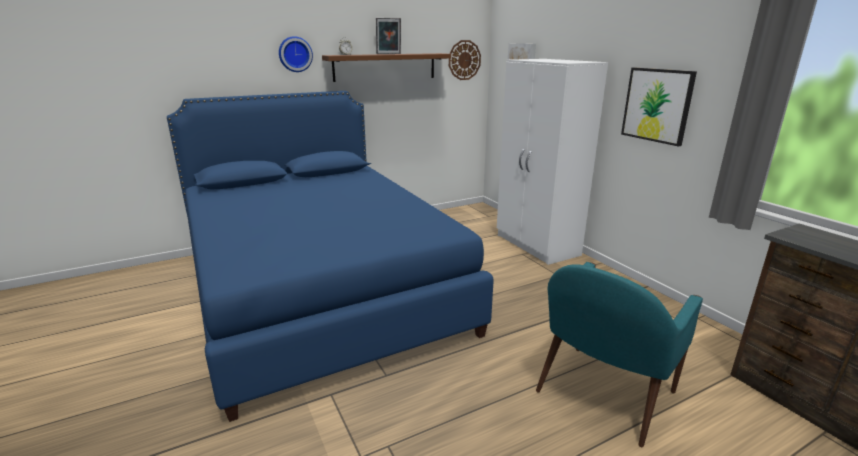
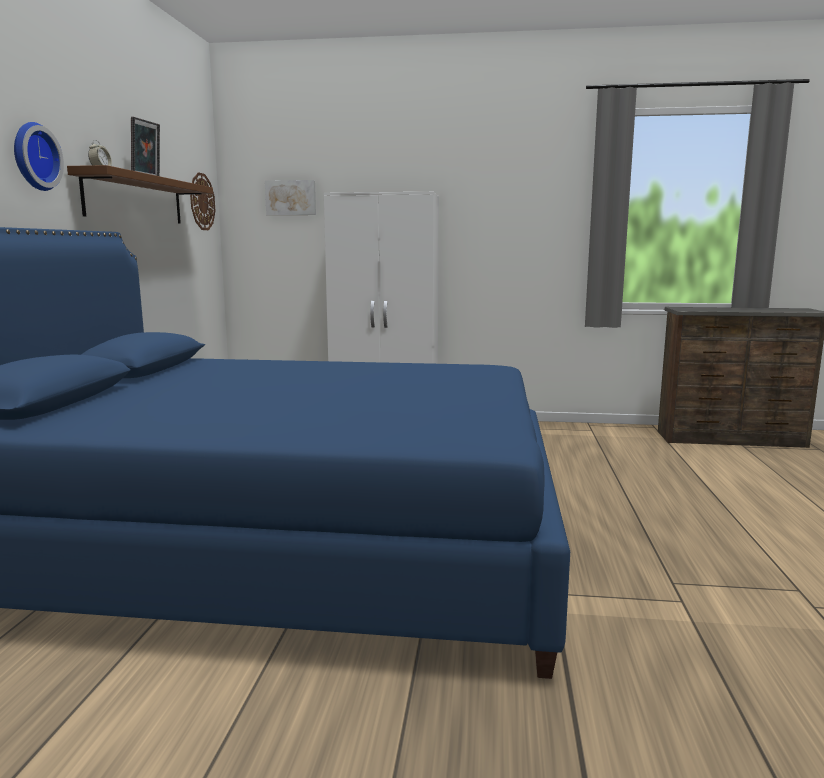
camera: 55 degrees left, 10 degrees down
turquoise armchair [536,262,703,447] -> none
picture [621,68,697,147] -> none

